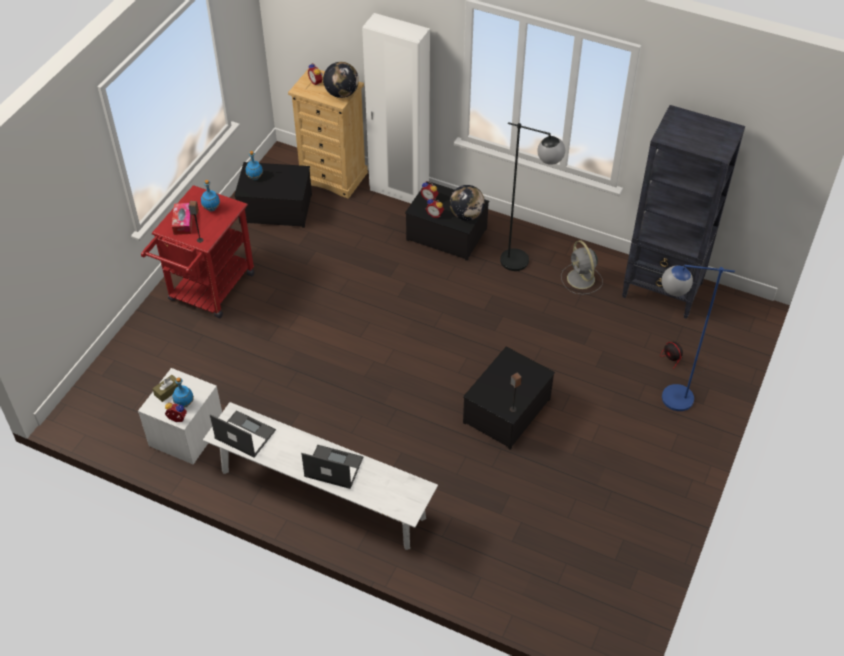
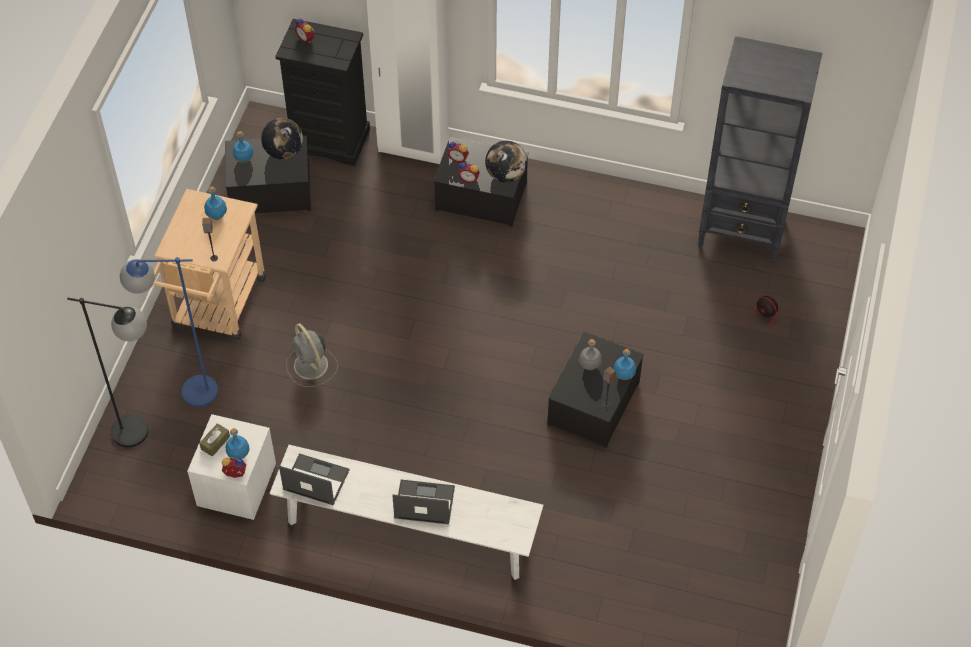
camera: 10 degrees left, 5 degrees up
red cart [141,185,255,318] -> beige cart [151,189,266,340]
tissue box [172,203,193,235] -> none
beige dresser [288,68,368,199] -> black dresser [275,19,370,166]
globe [323,62,359,98] -> globe moved to [261,118,303,159]
black floor lamp [500,122,565,271] -> black floor lamp moved to [67,298,149,447]
grey fan [561,240,603,295] -> grey fan moved to [286,323,338,387]
blue floor lamp [661,265,735,411] -> blue floor lamp moved to [120,257,218,407]
none -> grey bottle [579,339,602,370]
none -> blue bottle [613,349,636,380]

